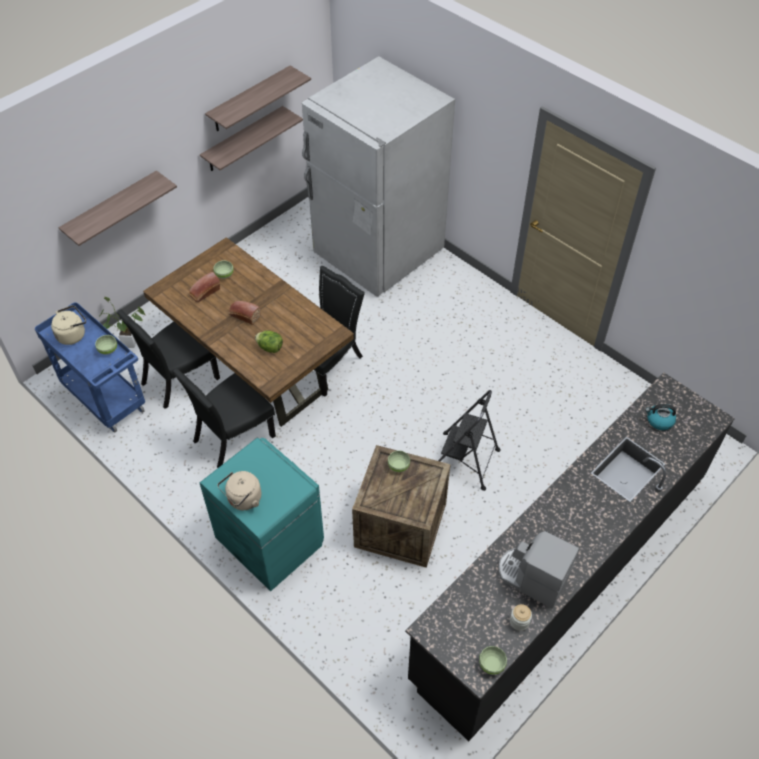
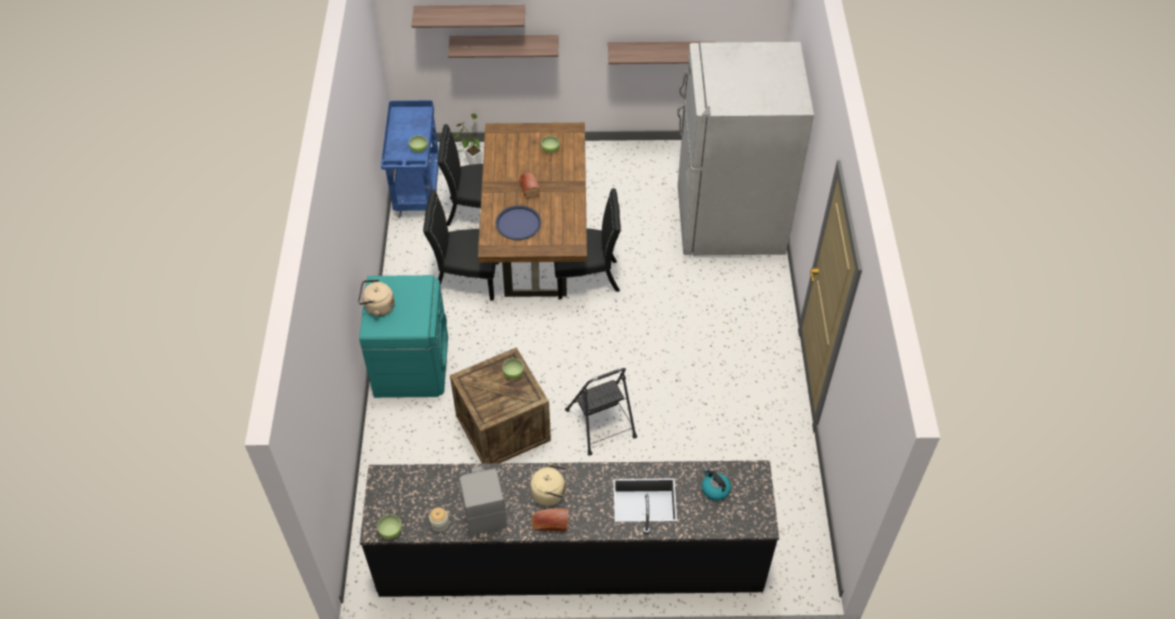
camera: 45 degrees right, 0 degrees up
beige kettle [51,305,86,345] -> beige kettle moved to [530,462,568,506]
bread [189,272,220,302] -> bread moved to [532,508,569,532]
shelf [205,66,311,131] -> shelf moved to [411,5,525,28]
lettuce [255,330,283,353] -> blue tray [495,205,541,240]

